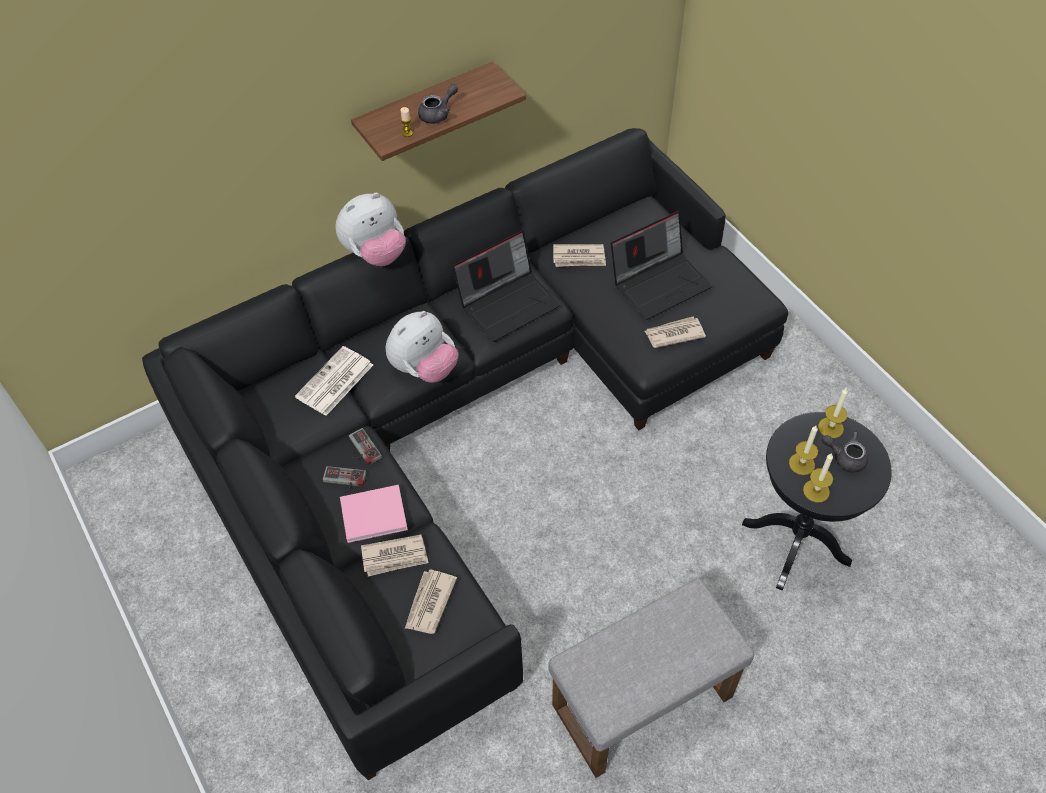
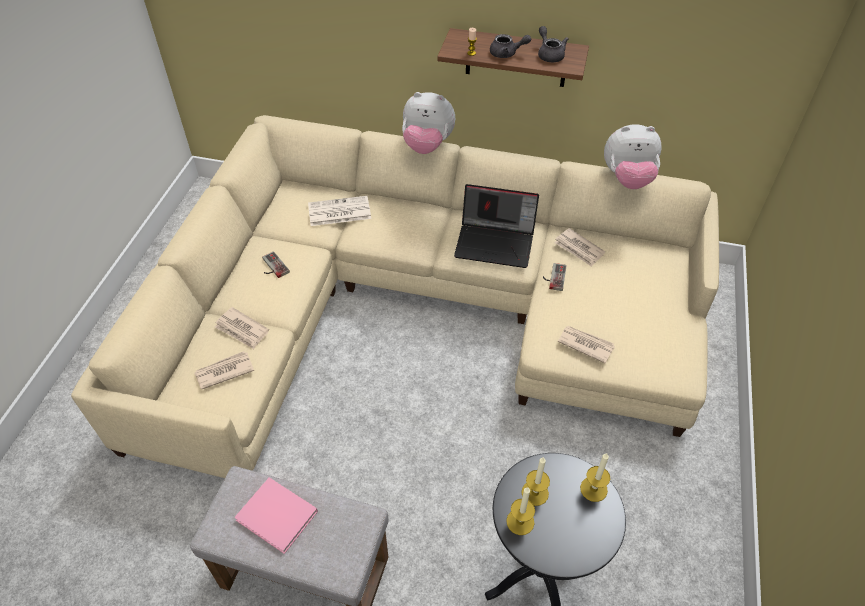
camera: 45 degrees right, 5 degrees down
black sofa [142,128,788,780] -> beige sofa [71,115,719,478]
pink book [340,485,408,543] -> pink book moved to [234,477,318,554]
game controller [349,428,382,465] -> game controller moved to [543,263,567,291]
plush toy [386,311,459,383] -> plush toy moved to [604,124,662,189]
laptop [611,211,712,320] -> none
grey teapot [822,431,868,473] -> grey teapot moved to [538,26,569,62]

